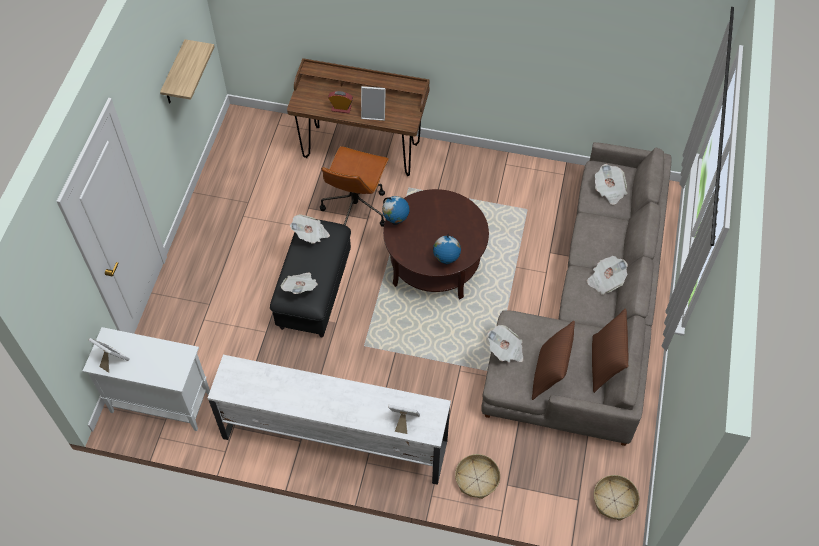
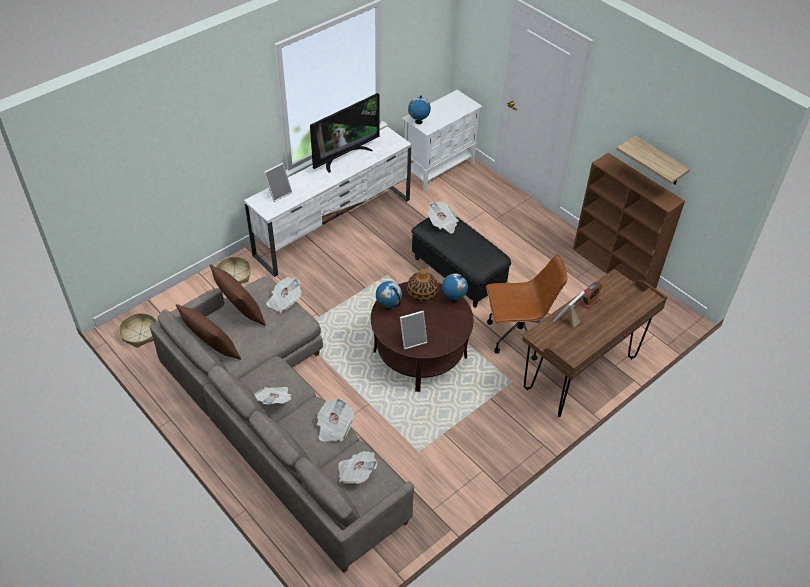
camera: 125 degrees right, 10 degrees down
picture frame [89,338,129,373] -> picture frame moved to [400,311,427,349]
newspaper [290,214,330,244] -> newspaper moved to [317,398,355,441]
brown office chair [320,146,389,227] -> brown office chair turned 120 degrees clockwise [486,254,567,361]
none -> television [310,93,380,173]
none -> vase [407,269,438,302]
none -> globe [408,95,431,124]
none -> brown bookcase [573,153,685,288]

